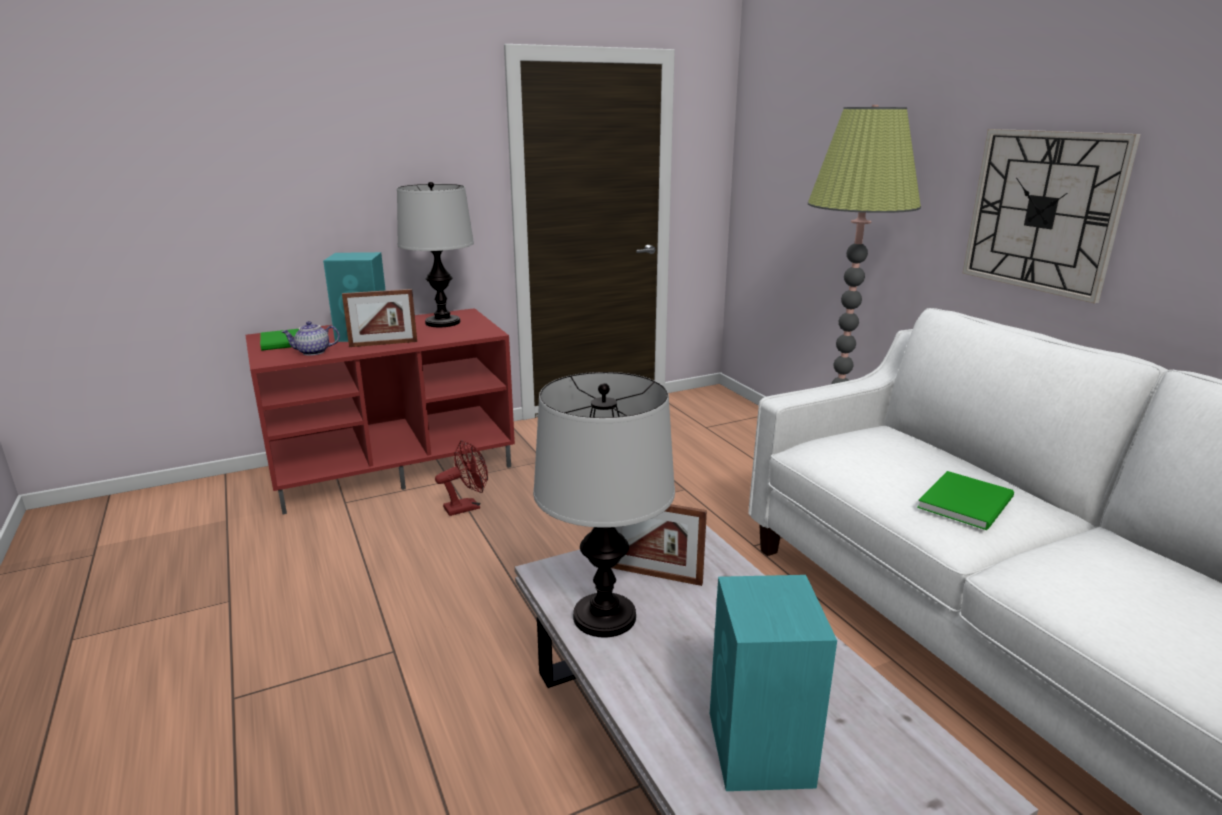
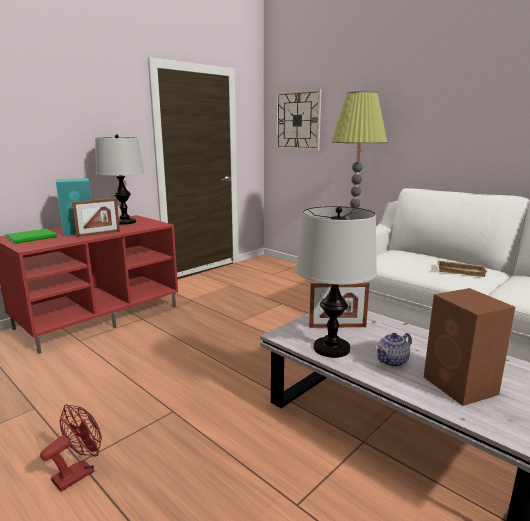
camera: 20 degrees left, 5 degrees down
teapot [281,321,340,356] -> teapot moved to [375,333,412,367]
red fan [435,440,488,516] -> red fan moved to [40,405,102,492]
turquoise speaker [710,575,837,791] -> brown speaker [424,288,515,406]
green book [917,471,1014,530] -> beige tray [437,260,487,277]
wall clock [963,129,1141,303] -> wall clock moved to [276,89,322,150]

